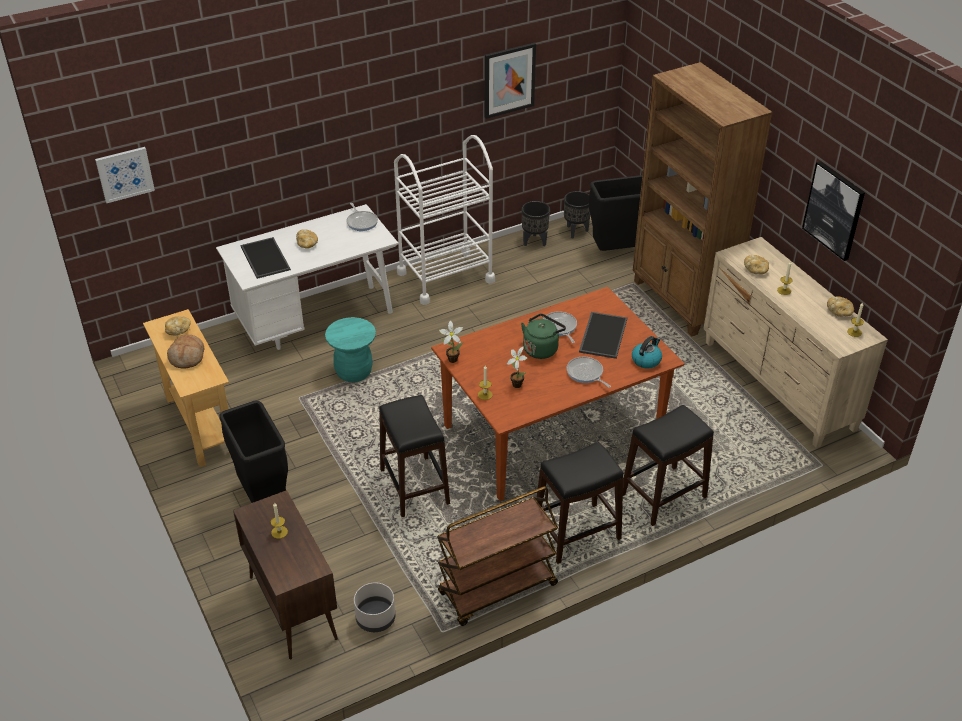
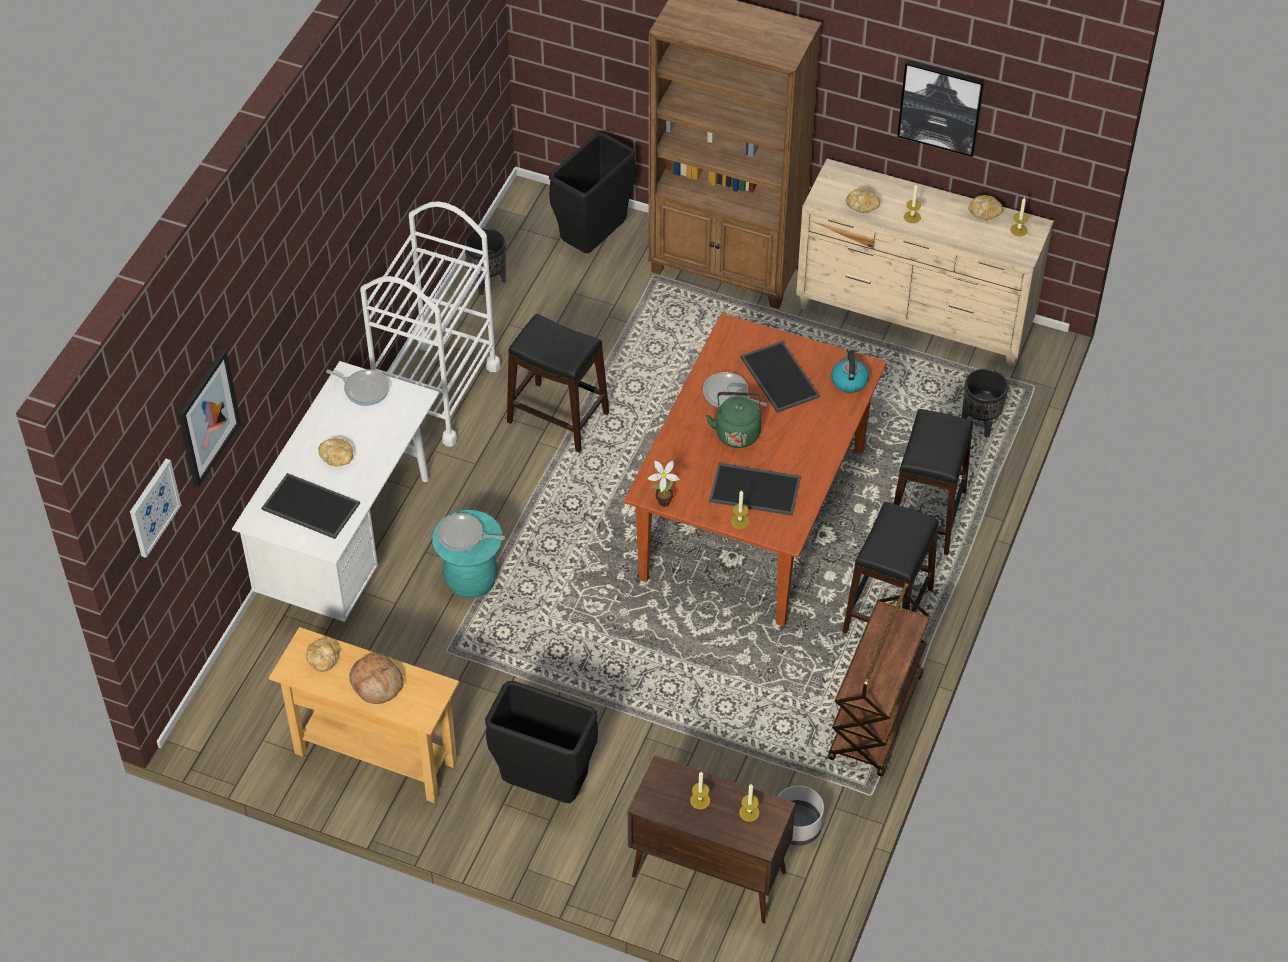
camera: 40 degrees left, 10 degrees up
black stool [379,395,450,517] -> black stool moved to [507,314,609,453]
picture [485,43,536,119] -> picture moved to [178,349,241,487]
potted plant [507,347,527,388] -> tray [709,463,801,516]
black planter [564,191,590,239] -> black planter moved to [962,368,1008,438]
frying pan [566,357,611,388] -> frying pan moved to [437,513,505,552]
none -> candle [739,784,760,822]

